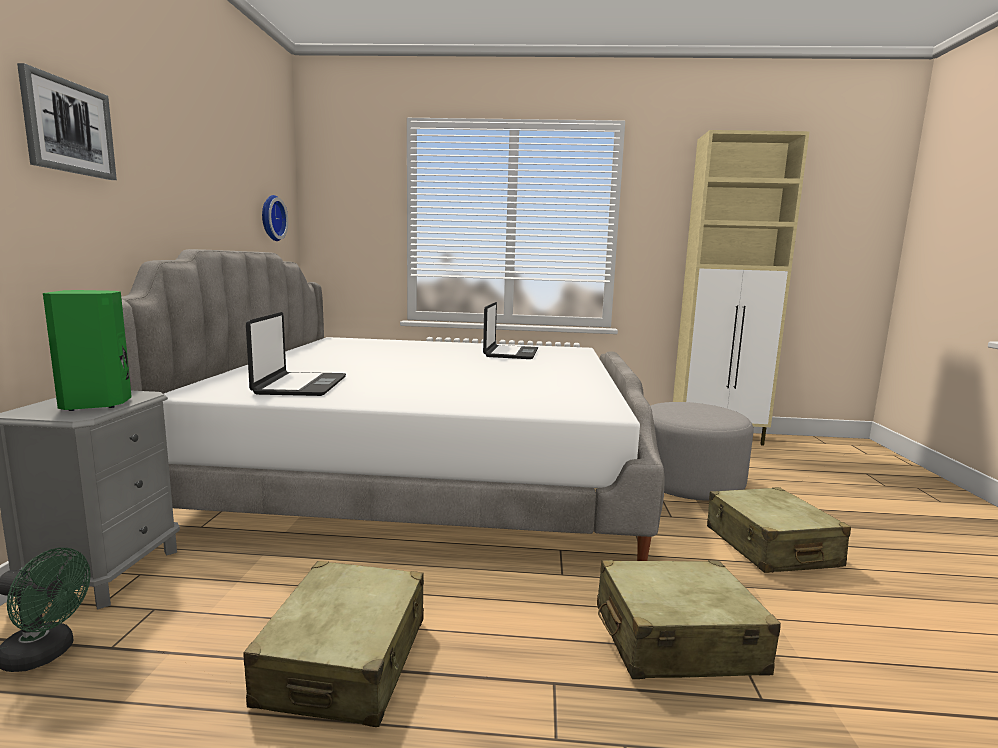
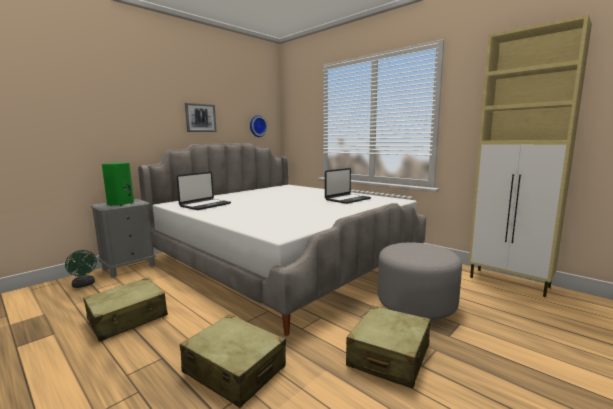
camera: 40 degrees right, 0 degrees up
picture [17,63,117,180] -> picture moved to [185,103,217,132]

